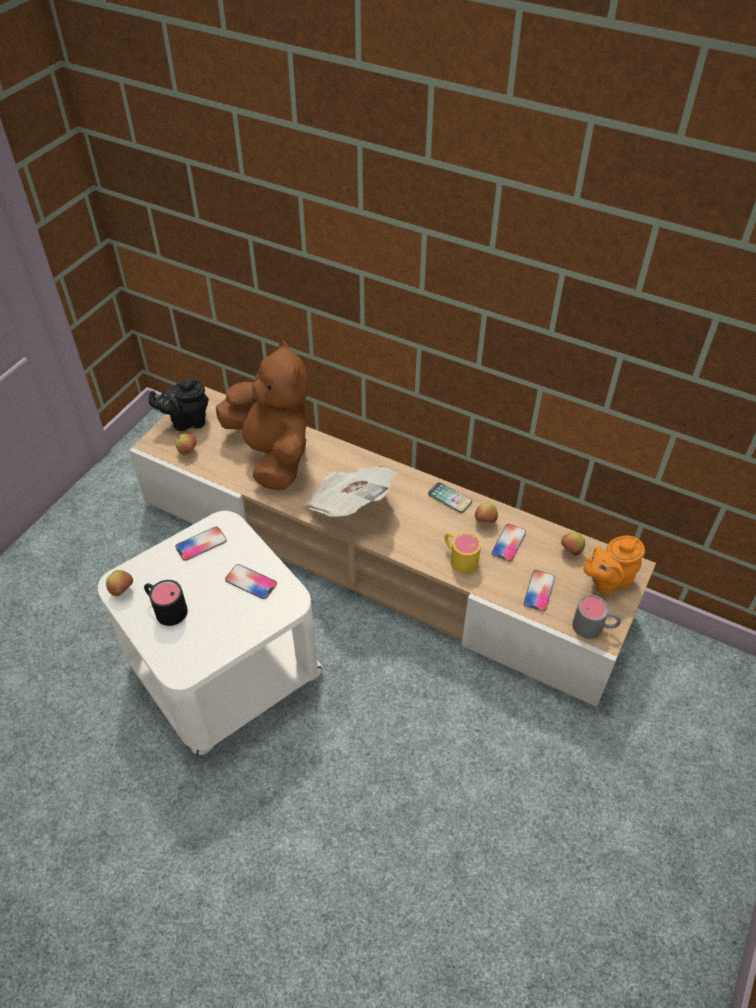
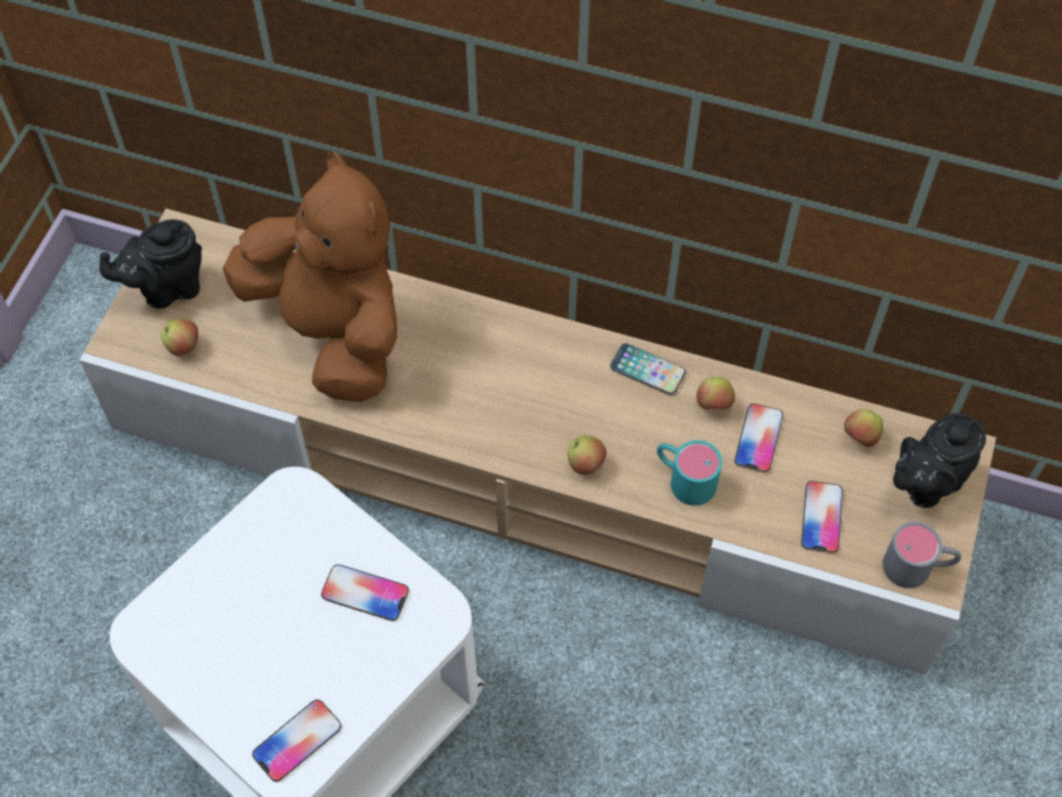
camera: 10 degrees left, 10 degrees up
apple [106,570,133,596] -> apple moved to [568,436,606,475]
black mug [144,580,188,626] -> none
phone [175,527,227,561] -> phone moved to [252,700,341,782]
newspaper [304,466,397,517] -> none
yellow mug [445,532,481,574] -> turquoise mug [657,440,722,506]
orange teapot [584,535,645,595] -> black teapot [893,413,986,508]

